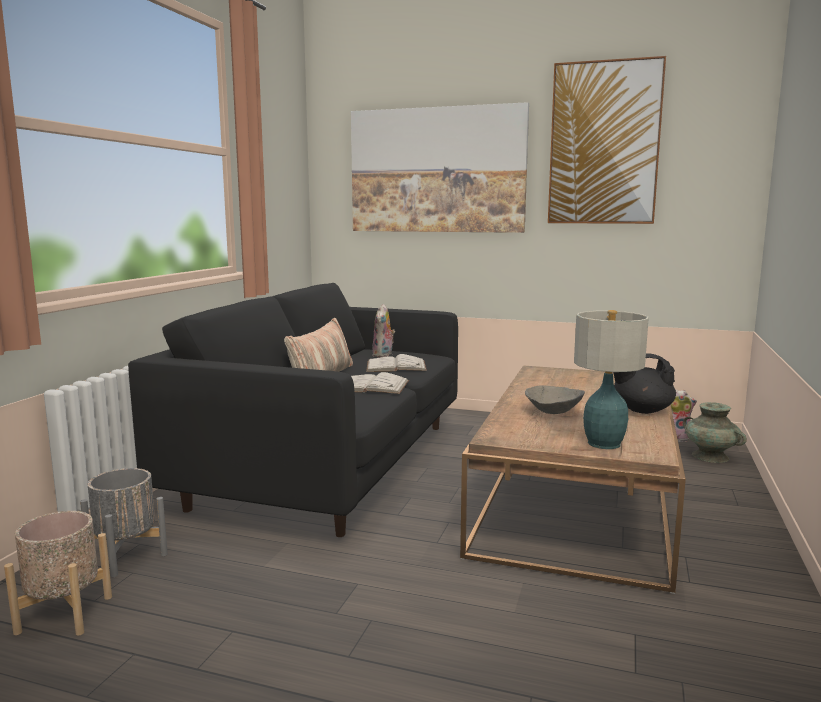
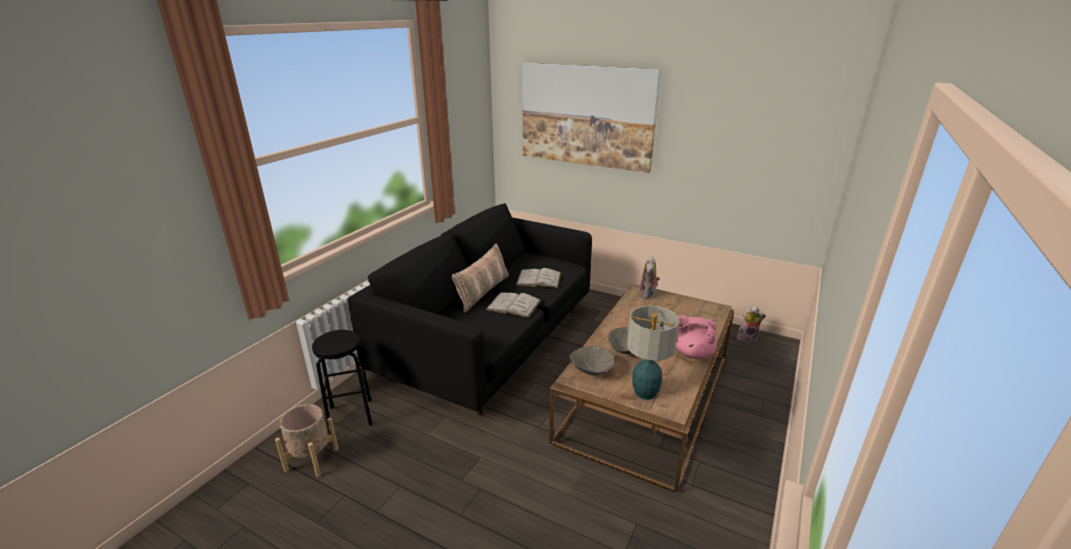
camera: 10 degrees right, 15 degrees up
grey planter [80,468,168,577] -> black stool [312,330,372,434]
plush toy [372,304,395,357] -> plush toy moved to [639,256,660,299]
picture [548,56,666,224] -> none
black teapot [613,353,676,414] -> pink teapot [676,315,717,359]
turquoise vase [683,402,747,463] -> none
none -> grey bowl [570,346,614,375]

